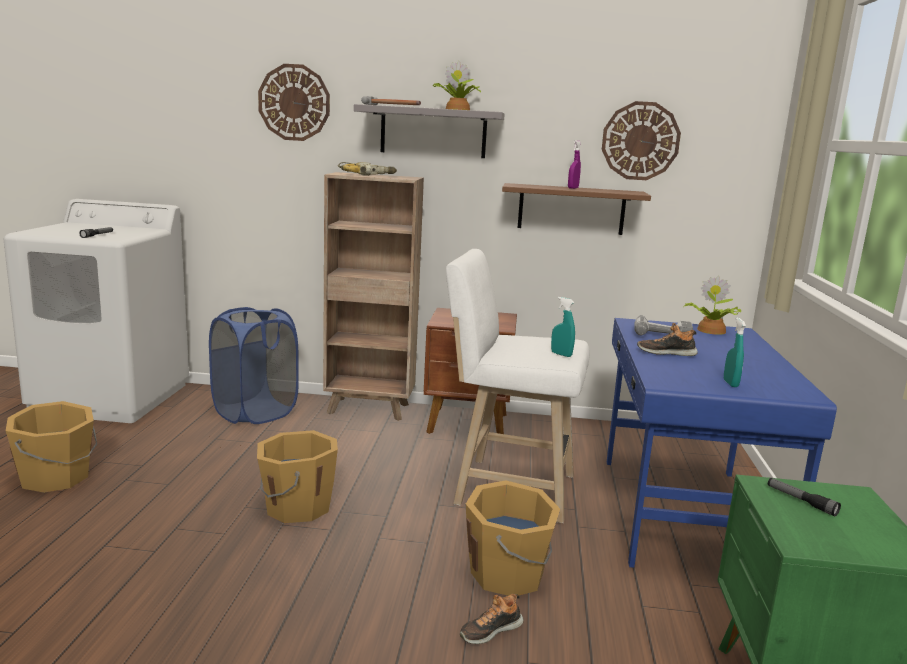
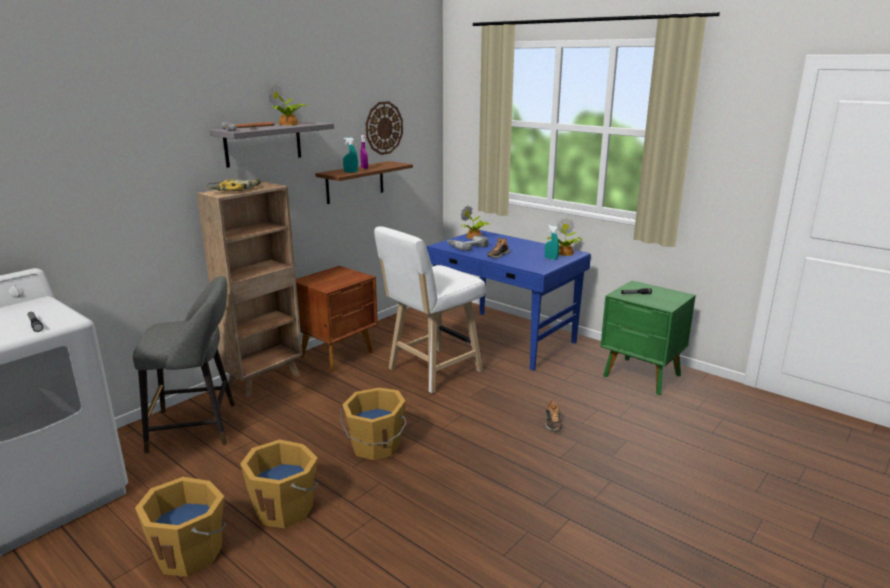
camera: 55 degrees left, 5 degrees up
blue laundry basket [209,307,299,424] -> grey stool [133,276,235,454]
wall clock [258,64,330,141] -> none
orange bucket [466,480,560,596] -> orange bucket moved to [240,439,318,528]
turquoise spray bottle [551,297,575,357] -> turquoise spray bottle moved to [343,138,358,173]
none -> potted plant [546,218,582,256]

